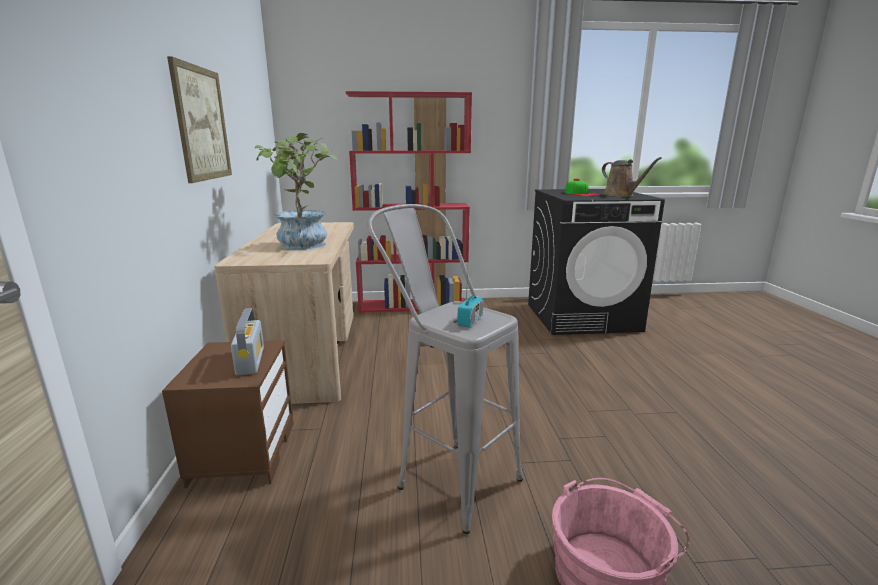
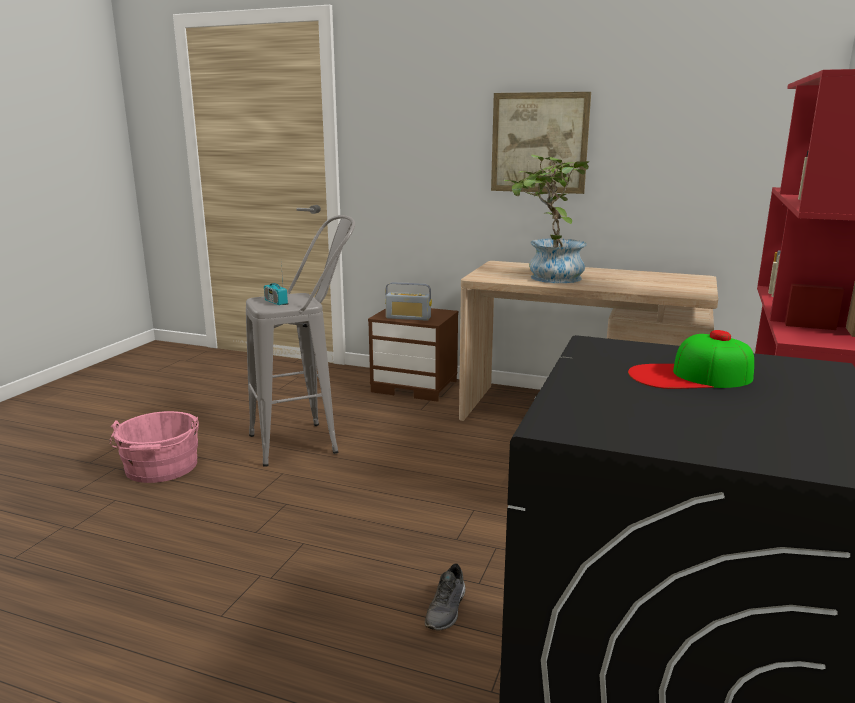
camera: 115 degrees right, 0 degrees up
brown watering can [602,157,662,197] -> none
none -> grey shoe [425,563,466,630]

